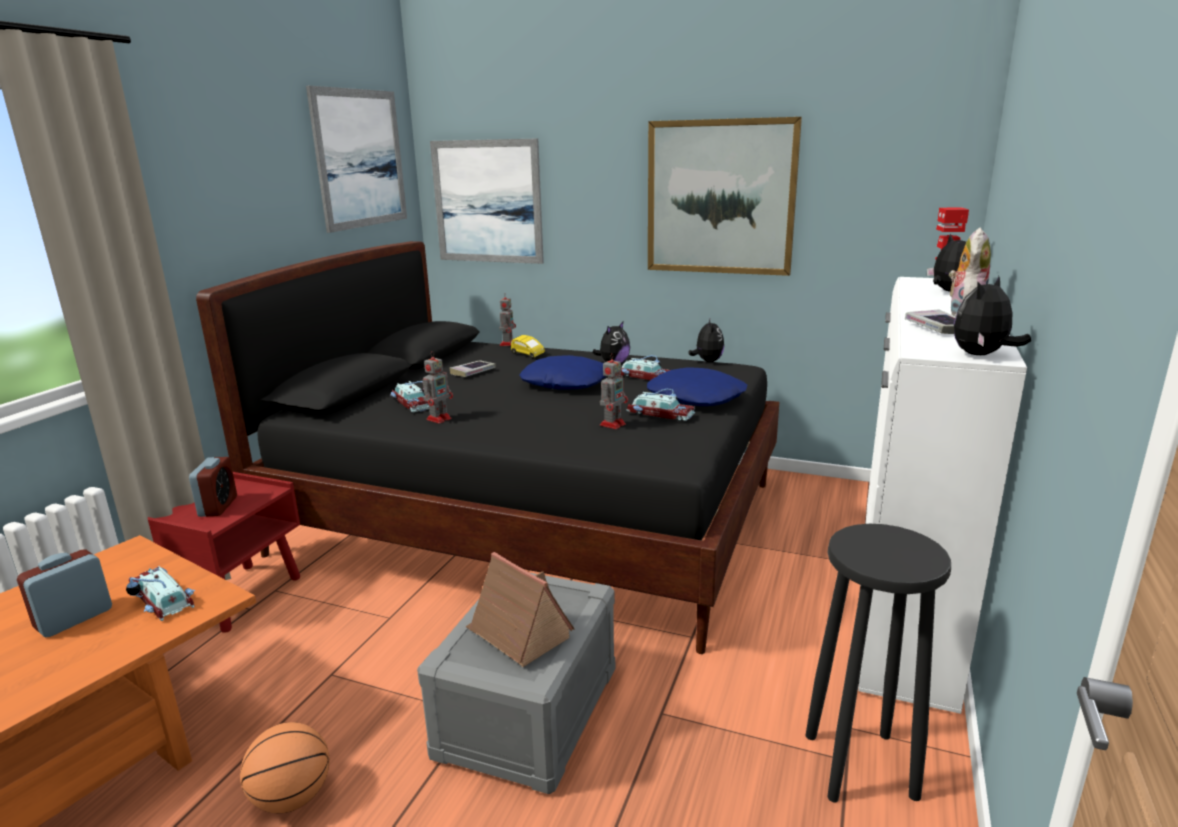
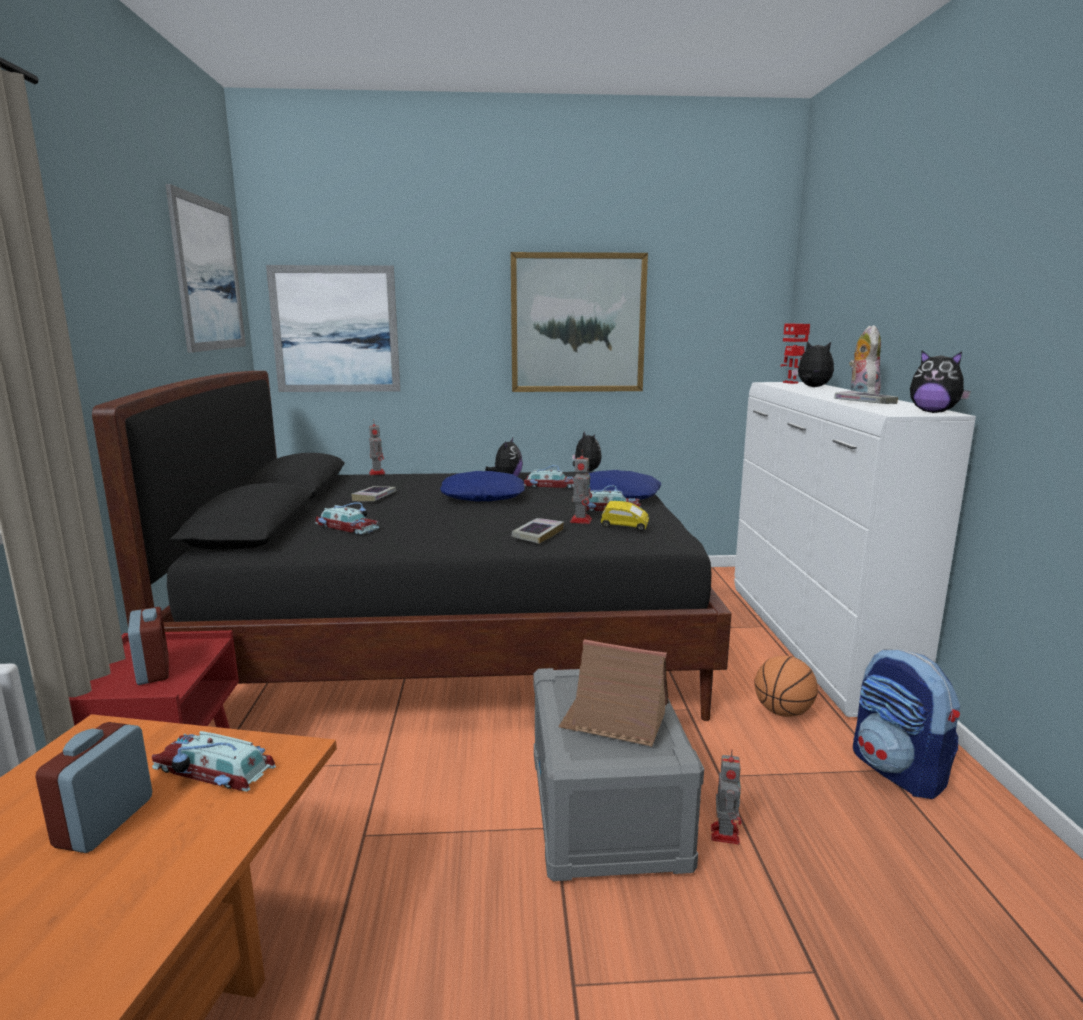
camera: 25 degrees left, 5 degrees down
basketball [240,722,330,813] -> basketball moved to [754,656,818,717]
toy robot [422,352,453,424] -> toy robot moved to [711,750,742,844]
yellow toy car [511,335,545,359] -> yellow toy car moved to [601,501,649,531]
black stool [806,524,951,803] -> backpack [853,649,960,799]
plush toy [954,276,1031,355] -> plush toy turned 75 degrees counterclockwise [910,351,971,413]
none -> book [512,518,564,544]

